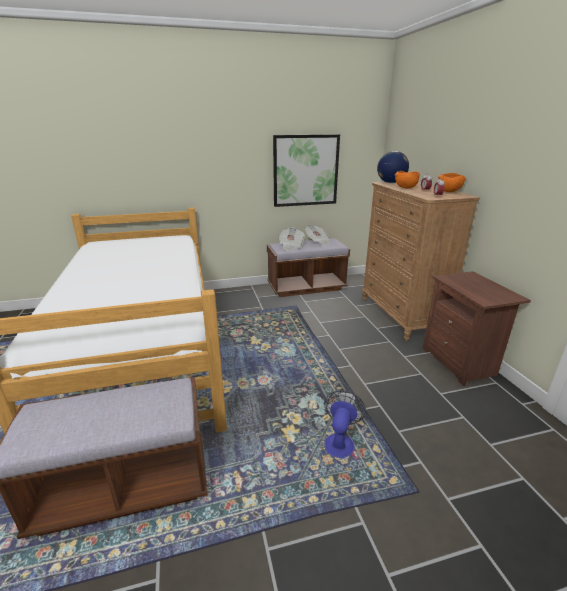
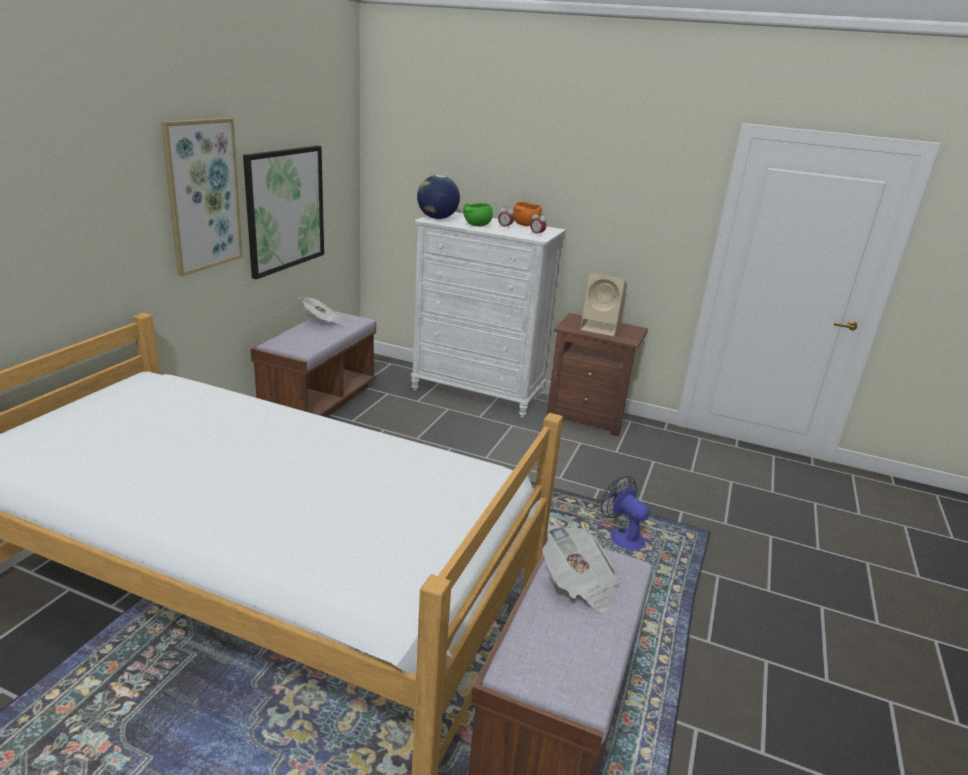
camera: 55 degrees left, 0 degrees up
newspaper [278,227,305,250] -> newspaper moved to [542,525,620,613]
brown dresser [362,182,480,341] -> white dresser [411,212,566,418]
orange bowl [395,171,420,189] -> green bowl [463,203,493,227]
none -> picture [161,118,243,276]
none -> beige speaker [580,273,627,337]

